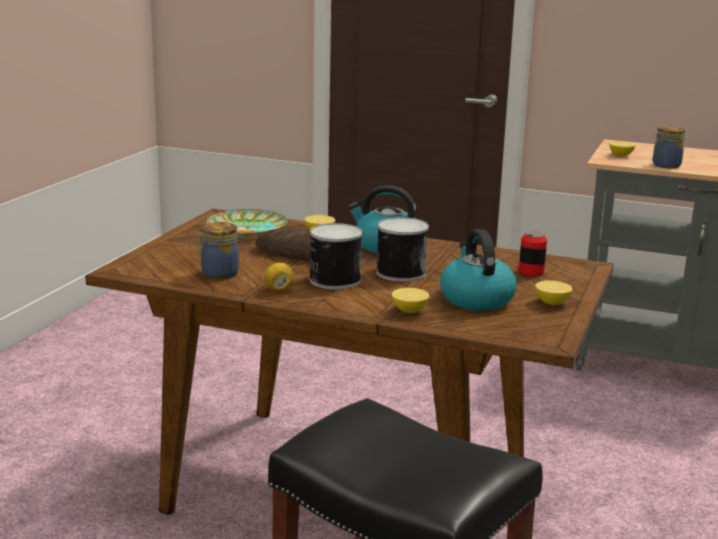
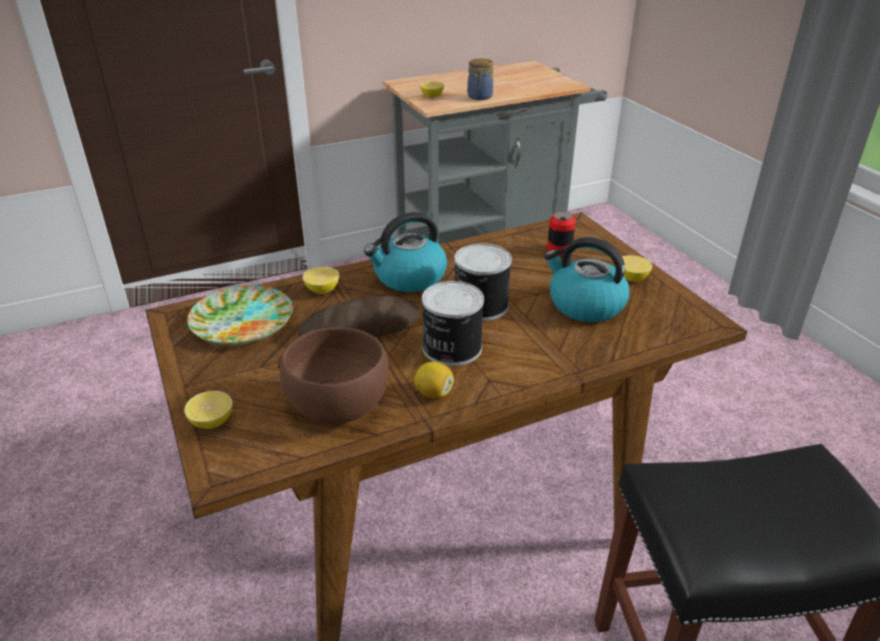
camera: 45 degrees left, 15 degrees up
jar [197,222,239,279] -> brown bowl [278,327,389,424]
lemon [392,288,429,313] -> lemon moved to [184,391,232,429]

